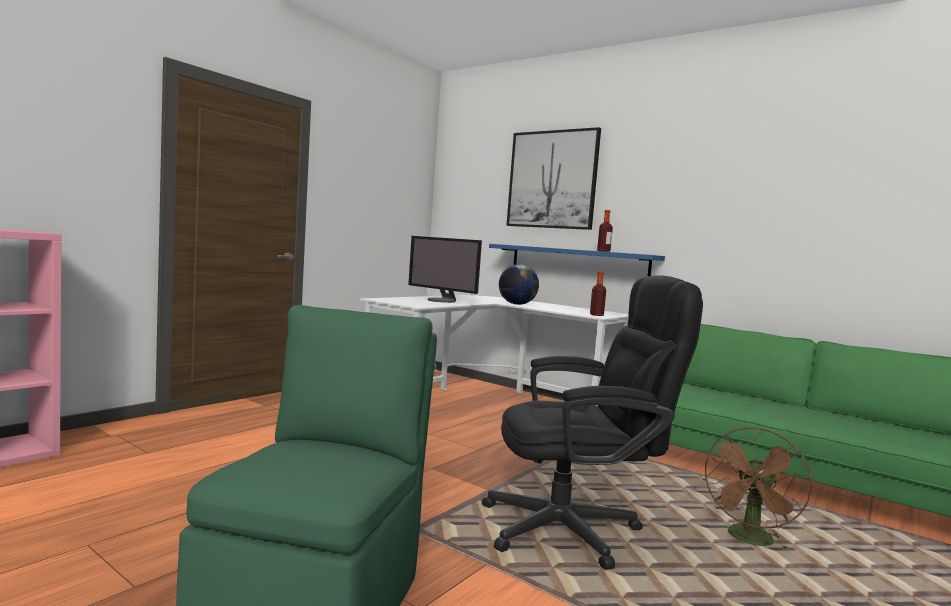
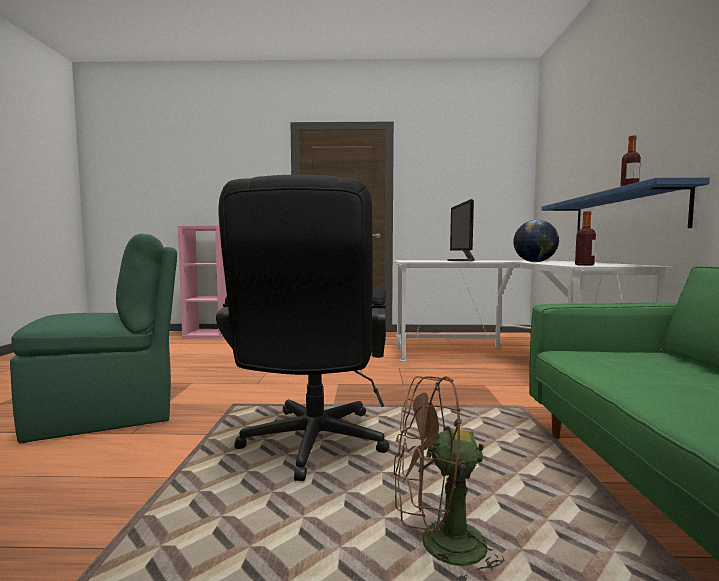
camera: 55 degrees right, 0 degrees up
black office chair [482,275,703,570] -> black office chair turned 45 degrees clockwise [216,175,390,481]
picture [506,127,601,230] -> none

